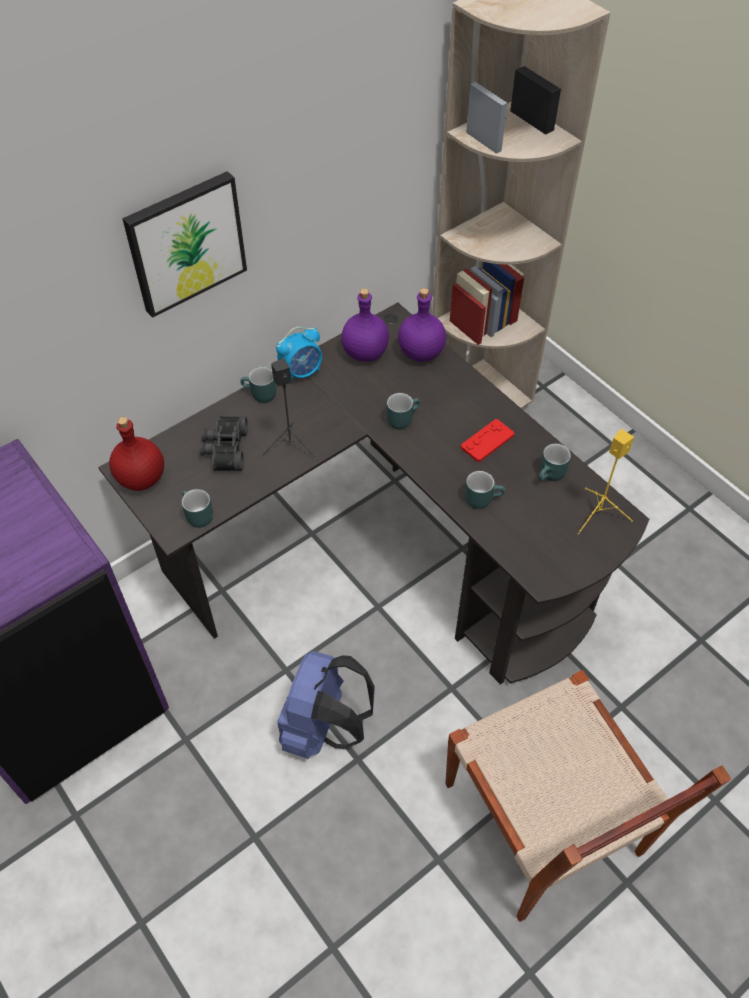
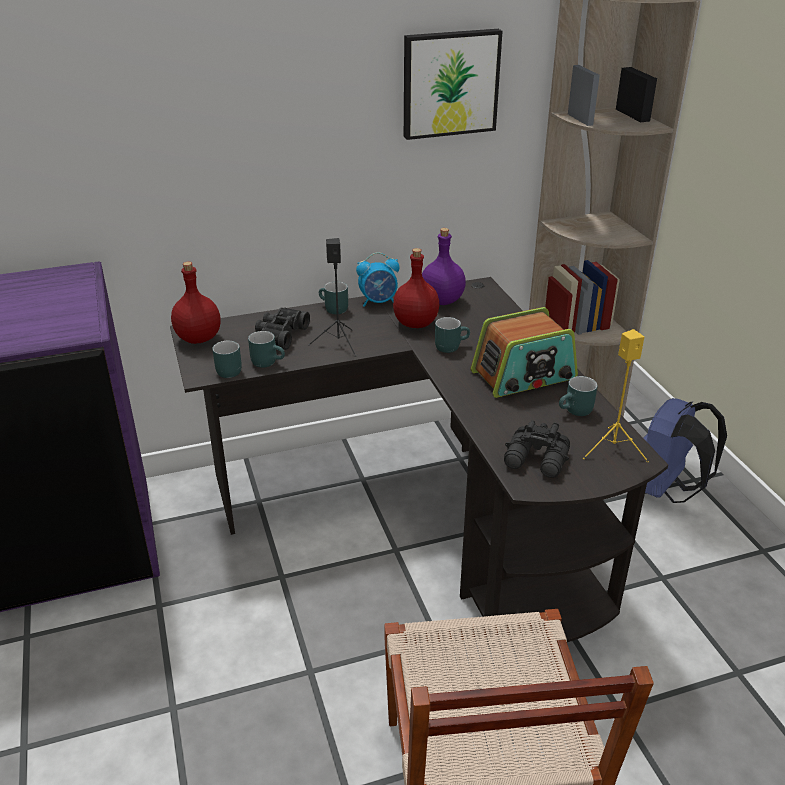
camera: 20 degrees right, 20 degrees down
picture [122,171,247,318] -> picture moved to [404,29,503,140]
blue backpack [277,651,375,759] -> blue backpack moved to [644,398,727,503]
purple bottle [398,288,446,362] -> none
red game controller [461,419,514,462] -> radio [471,307,578,398]
turquoise mug [465,471,505,509] -> turquoise mug moved to [248,331,285,368]
none -> red bottle [393,248,439,328]
none -> black binoculars [504,420,570,478]

